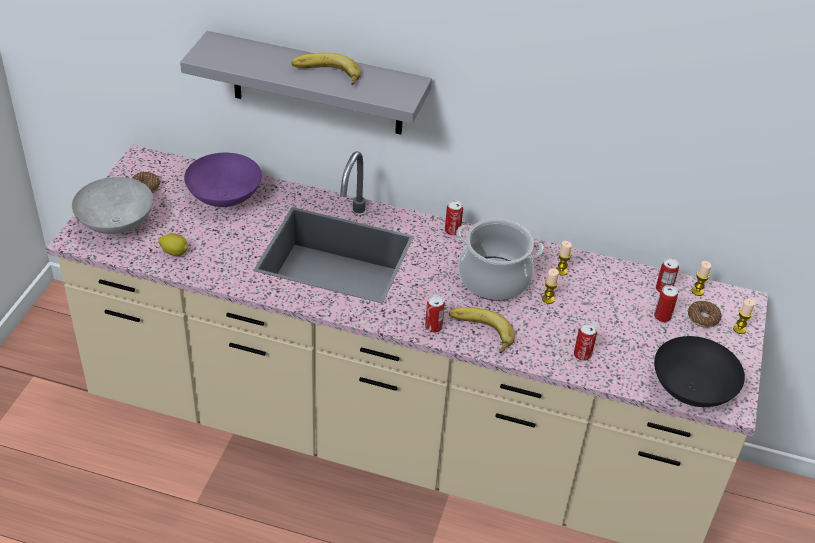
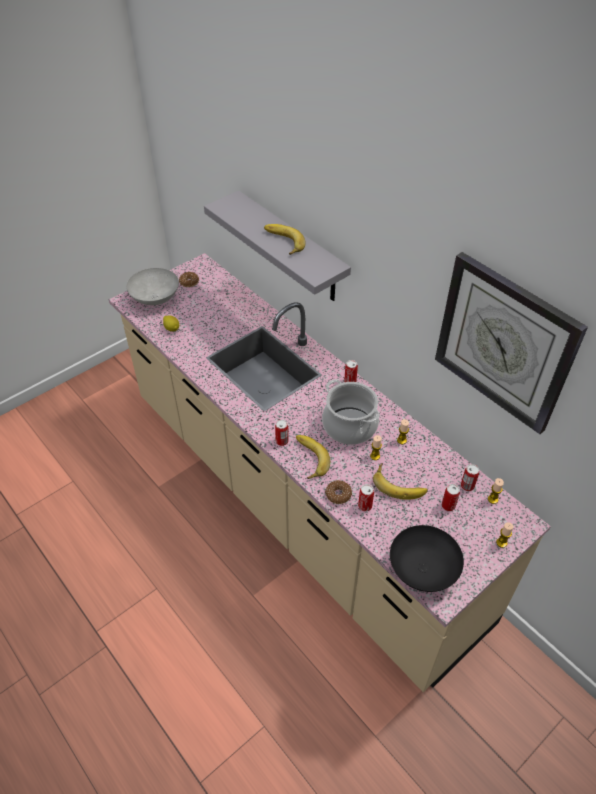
camera: 35 degrees right, 5 degrees up
purple bowl [184,153,262,207] -> none
donut [688,301,722,328] -> donut moved to [325,480,352,504]
none -> banana [373,464,428,500]
none -> wall clock [435,252,588,434]

